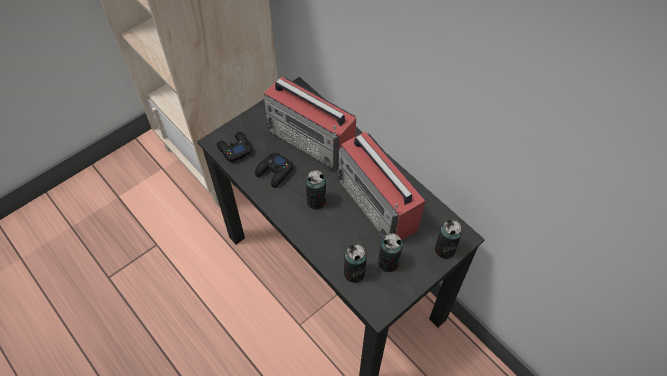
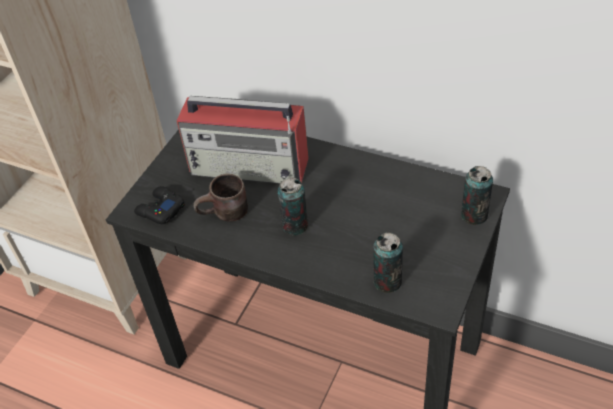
camera: 20 degrees left, 10 degrees down
black game controller [255,152,293,188] -> brown mug [193,174,248,221]
radio [337,132,426,240] -> none
can [378,233,403,272] -> none

